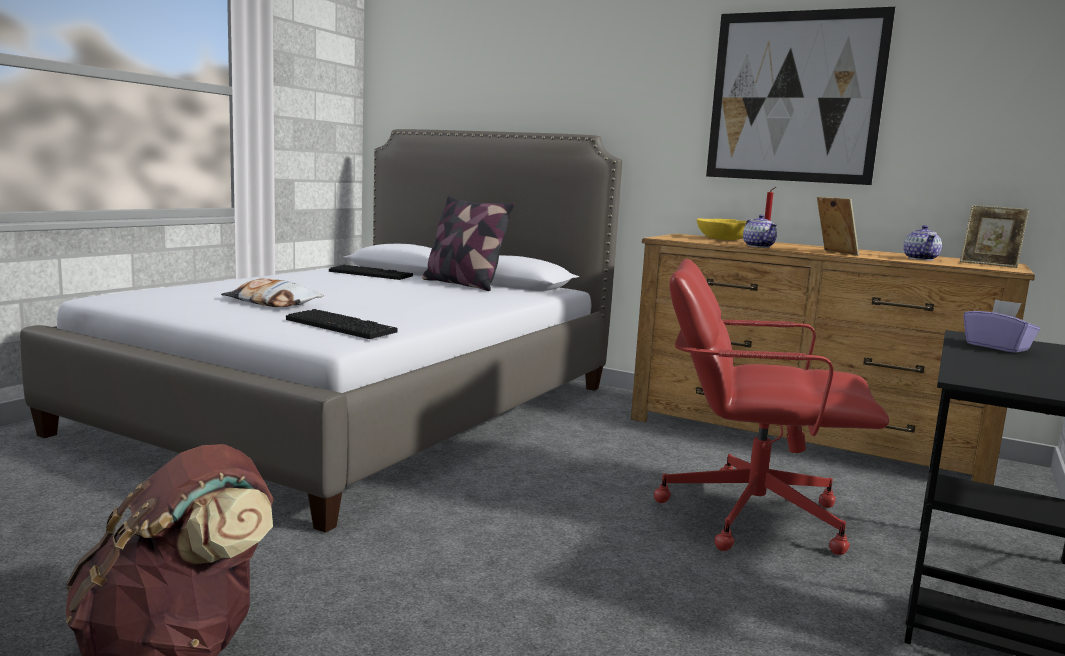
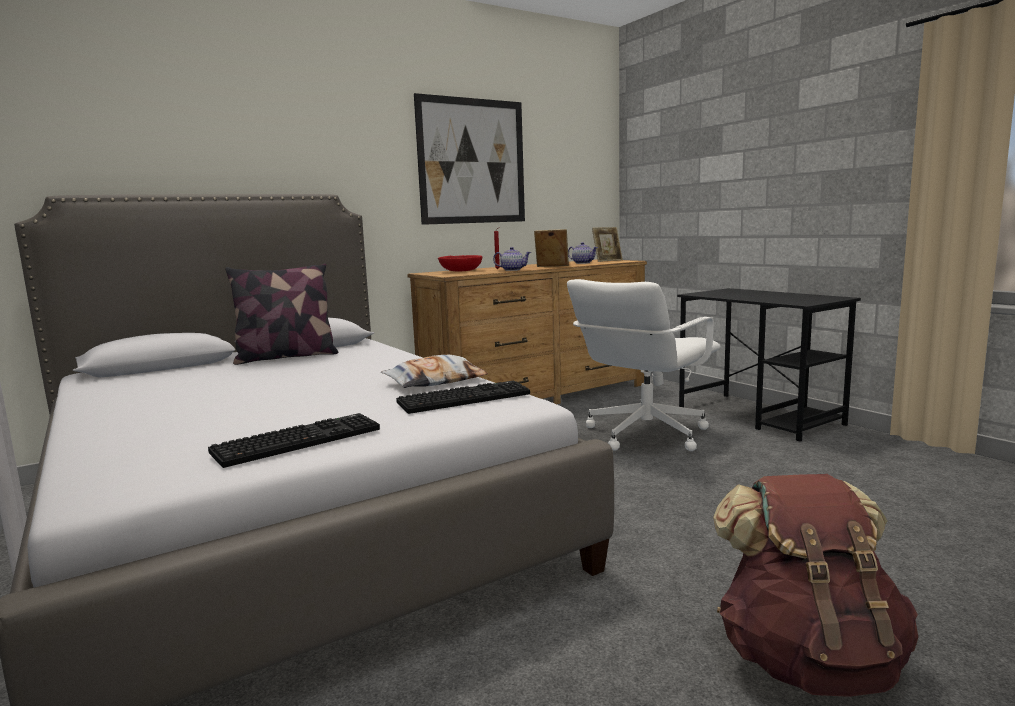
camera: 60 degrees left, 0 degrees up
pillow [221,278,324,307] -> pillow moved to [381,355,488,388]
keyboard [329,265,413,280] -> keyboard moved to [208,413,380,468]
red office chair [654,259,889,555] -> white office chair [567,279,720,451]
yellow bowl [697,219,747,240] -> red bowl [438,255,482,271]
purple tissue box [963,299,1040,353] -> none

